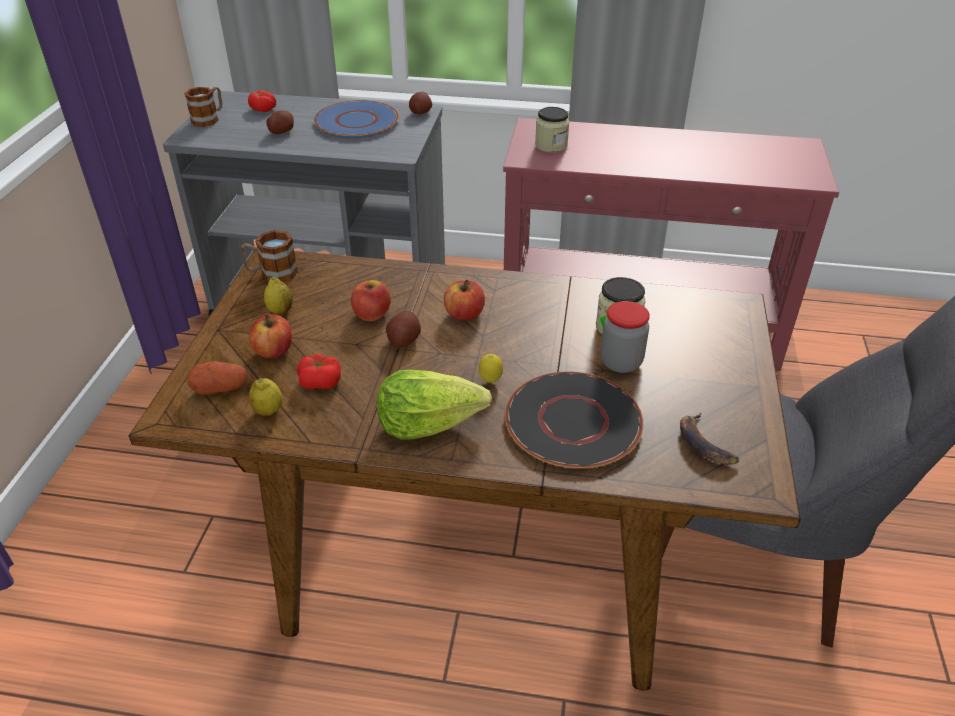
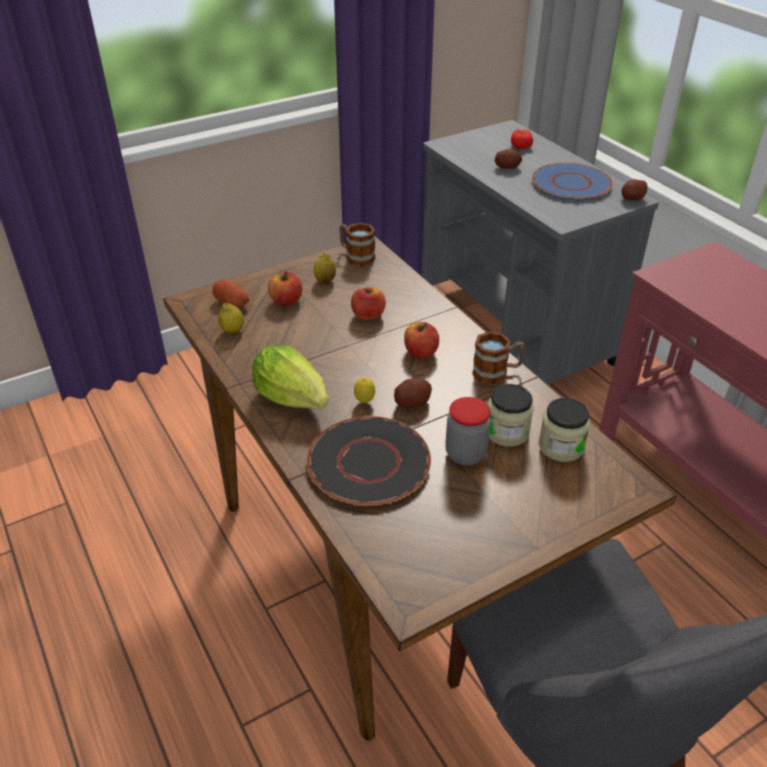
camera: 50 degrees right, 0 degrees up
mug [184,87,223,127] -> mug moved to [472,331,526,384]
tomato [297,354,341,389] -> none
potato [386,311,421,348] -> potato moved to [394,378,432,408]
jar [535,107,570,153] -> jar moved to [539,398,590,462]
banana [680,413,739,465] -> none

